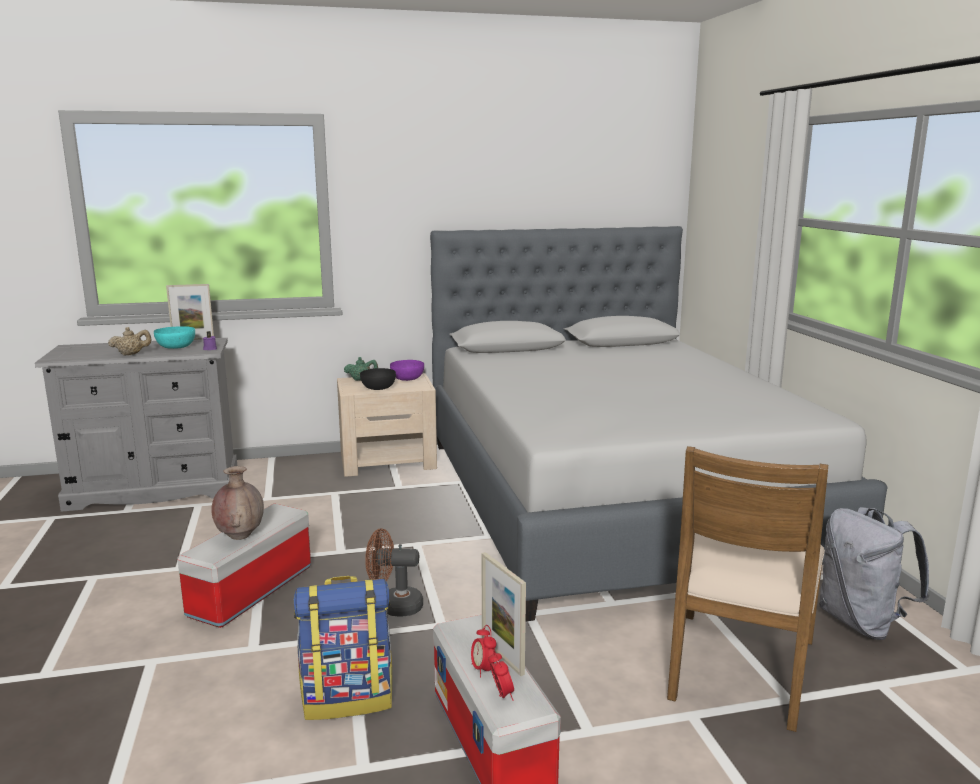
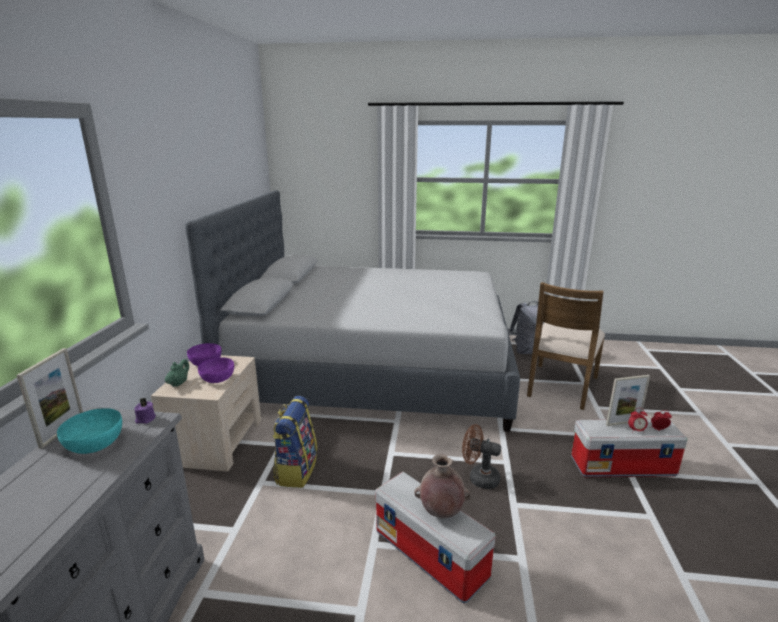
camera: 70 degrees left, 5 degrees up
beige teapot [108,327,152,356] -> none
backpack [294,576,392,720] -> backpack moved to [273,396,317,488]
black bowl [360,368,396,390] -> purple bowl [198,357,234,383]
brown fan [365,528,423,616] -> brown fan turned 90 degrees clockwise [462,424,501,489]
brown chair [667,446,828,732] -> brown chair turned 75 degrees clockwise [527,282,605,410]

